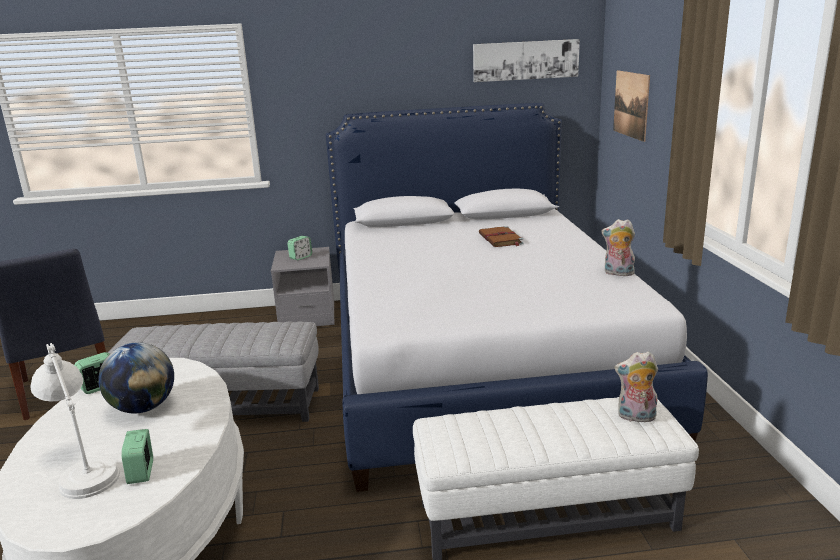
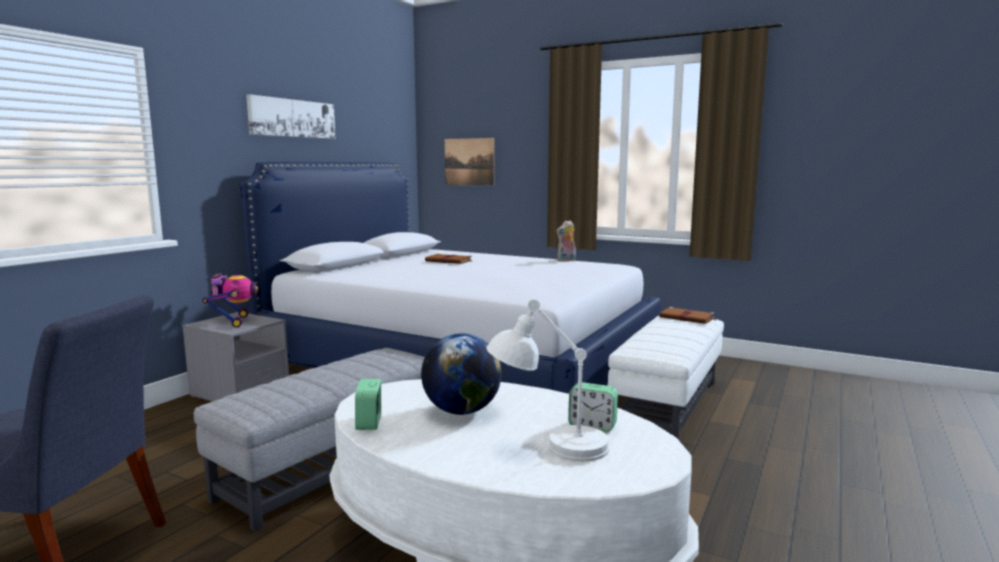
camera: 55 degrees left, 10 degrees down
alarm clock [287,236,312,260] -> toy robot [202,273,258,328]
picture [473,39,580,82] -> picture moved to [246,94,336,139]
plush toy [614,351,658,422] -> brown book [659,307,716,324]

